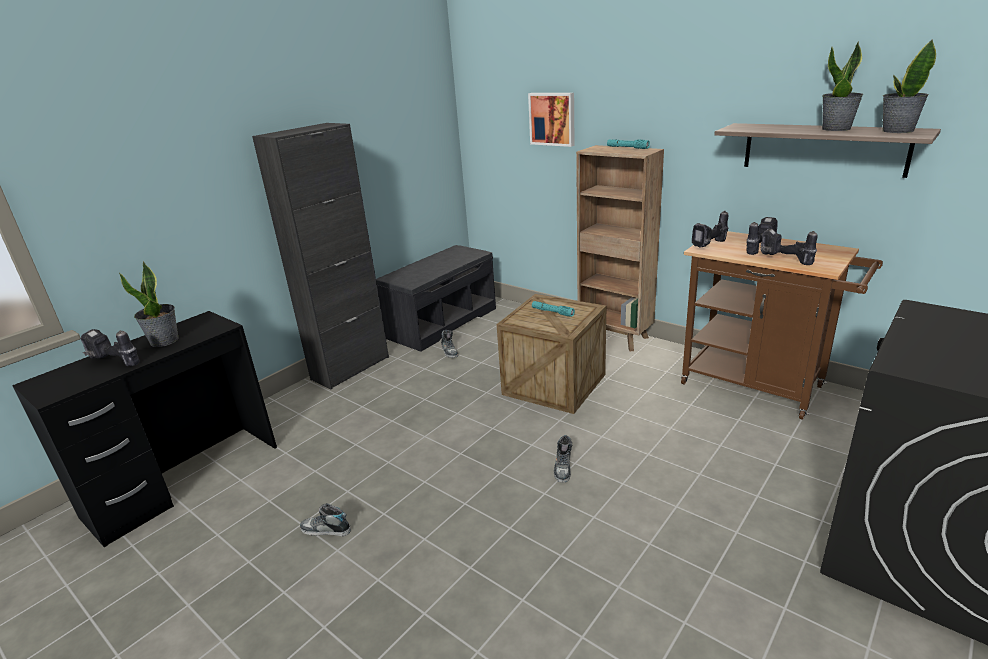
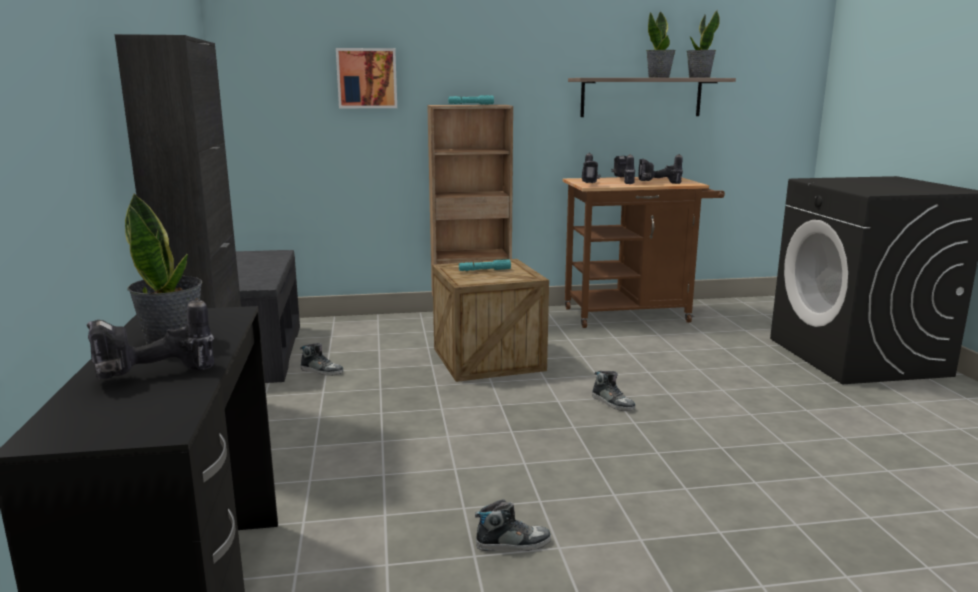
camera: 50 degrees left, 10 degrees down
shoe [300,503,351,536] -> shoe turned 150 degrees counterclockwise [475,499,551,551]

